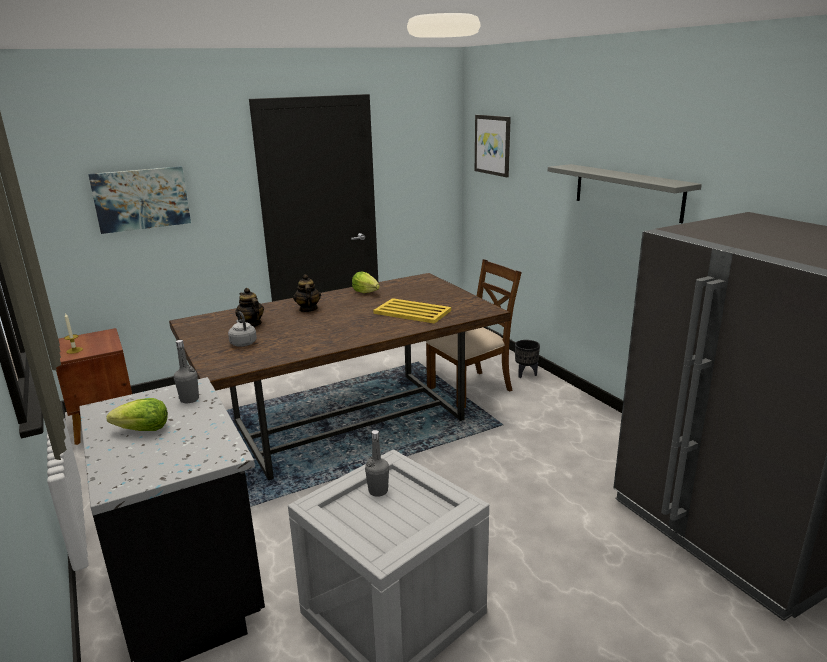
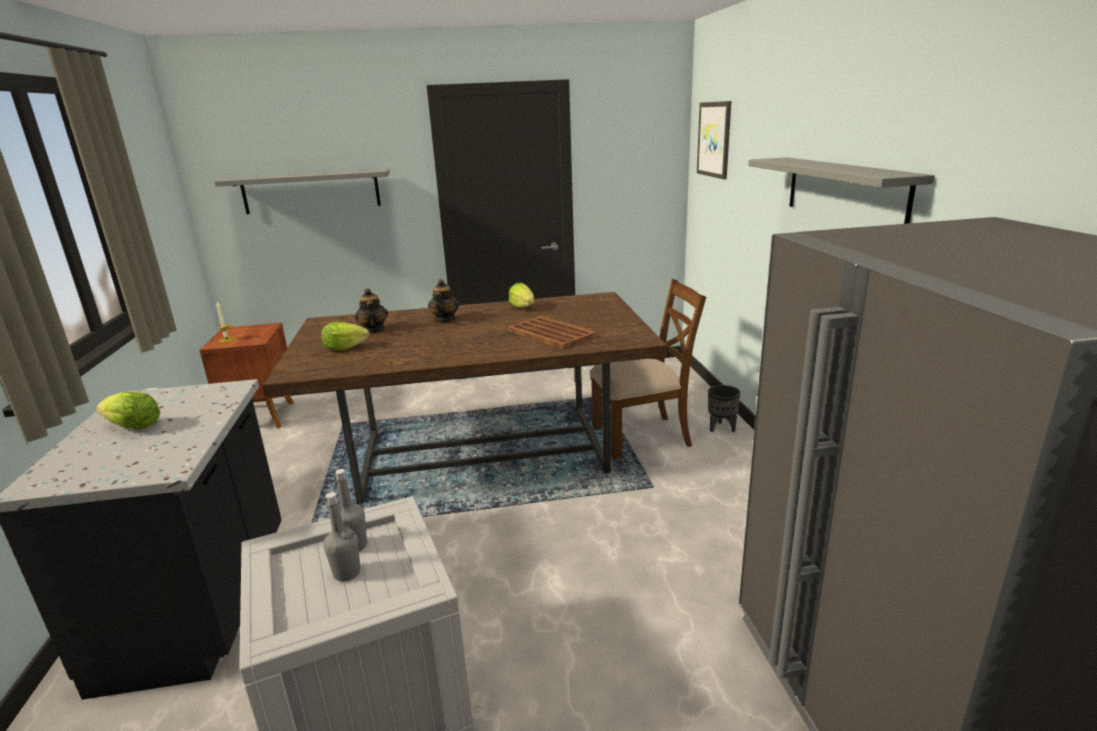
camera: 20 degrees right, 0 degrees up
picture [88,166,191,234] -> grey shelf [214,169,390,214]
grey bottle [174,340,199,403] -> grey bottle moved to [324,492,360,581]
grey kettle [228,311,257,347] -> lettuce [321,322,369,350]
yellow tray [373,298,451,324] -> brown tray [507,316,597,349]

